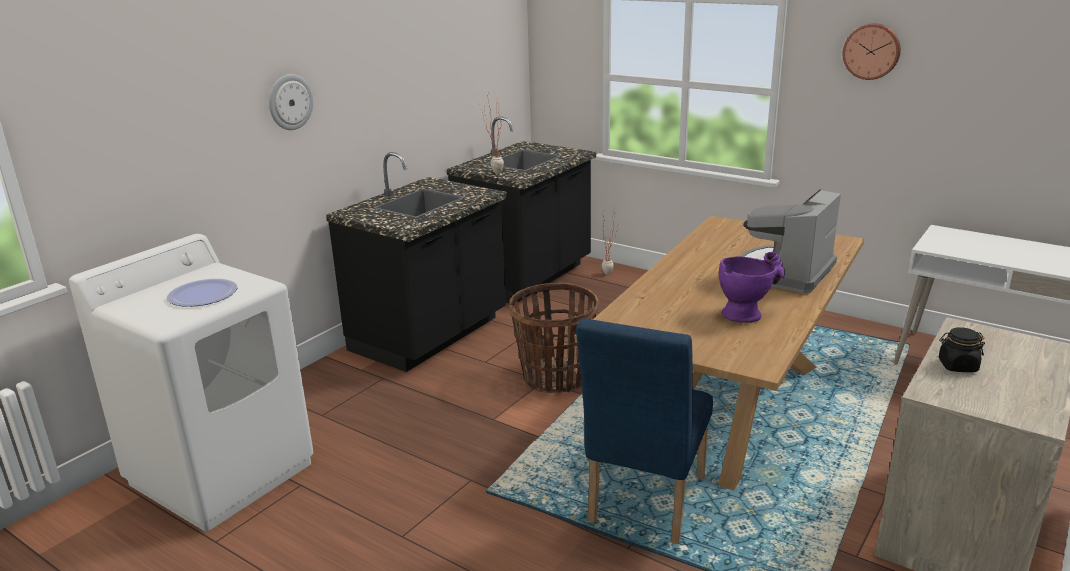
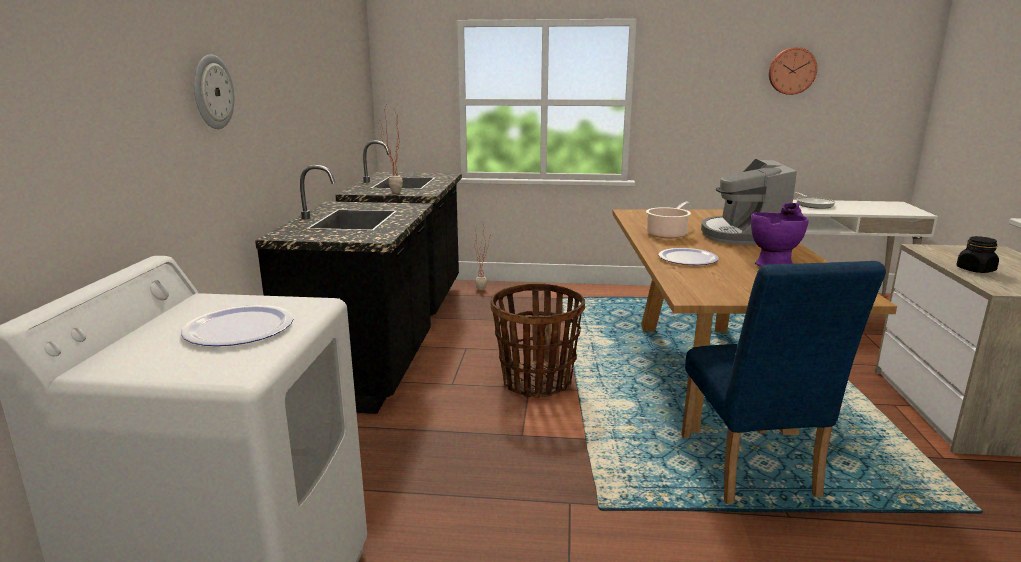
camera: 30 degrees left, 5 degrees down
wall clock [843,23,901,80] -> wall clock moved to [769,47,817,95]
none -> cooking pot [646,202,691,239]
none -> plate [659,248,719,265]
none -> frying pan [795,192,835,209]

